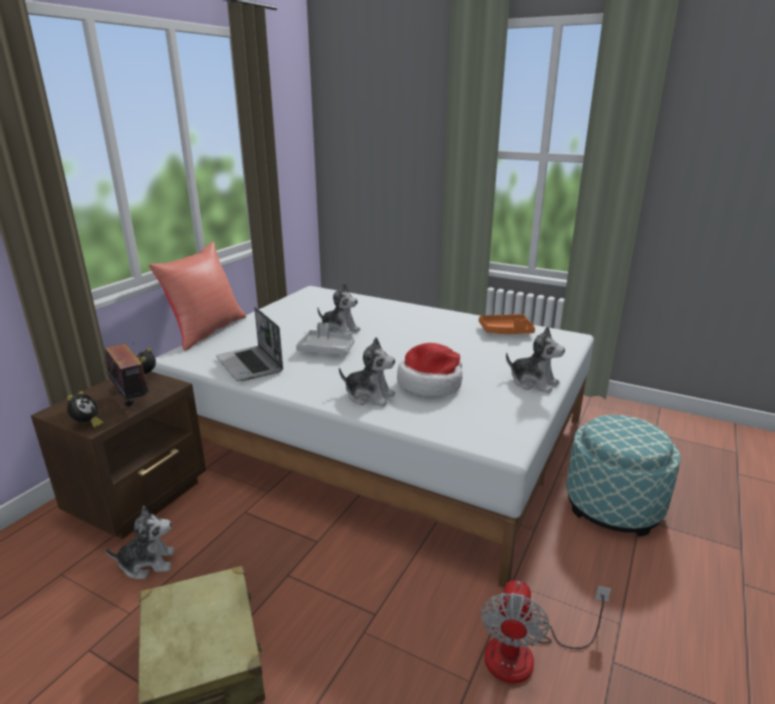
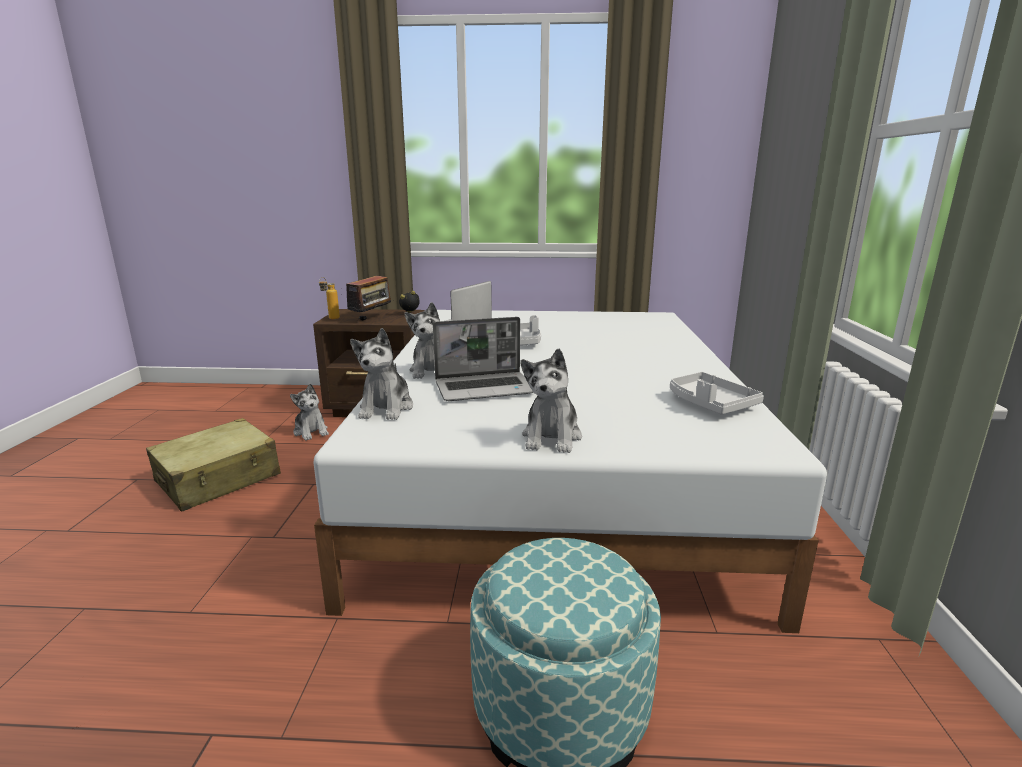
camera: 65 degrees right, 5 degrees down
alarm clock [67,391,104,428] -> bottle [319,277,340,319]
red pillow [149,242,246,351] -> none
plush toy [317,283,360,336] -> plush toy moved to [350,328,413,420]
hat [397,343,462,397] -> laptop [433,317,533,401]
orange tray [479,314,535,334] -> grey tray [670,372,764,415]
fan [481,580,611,684] -> none

